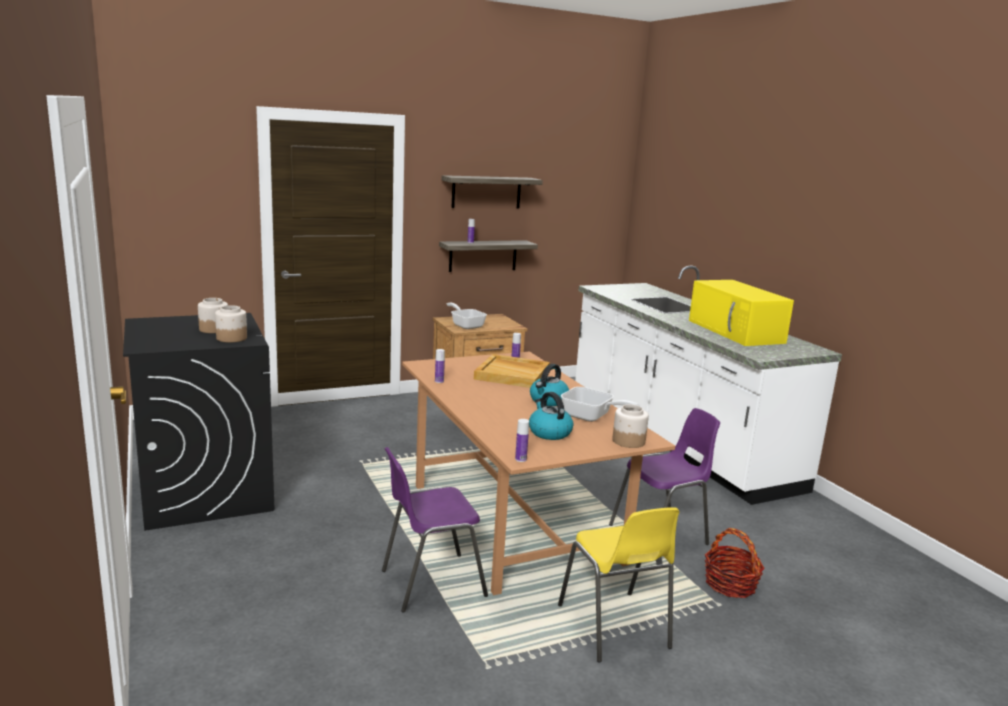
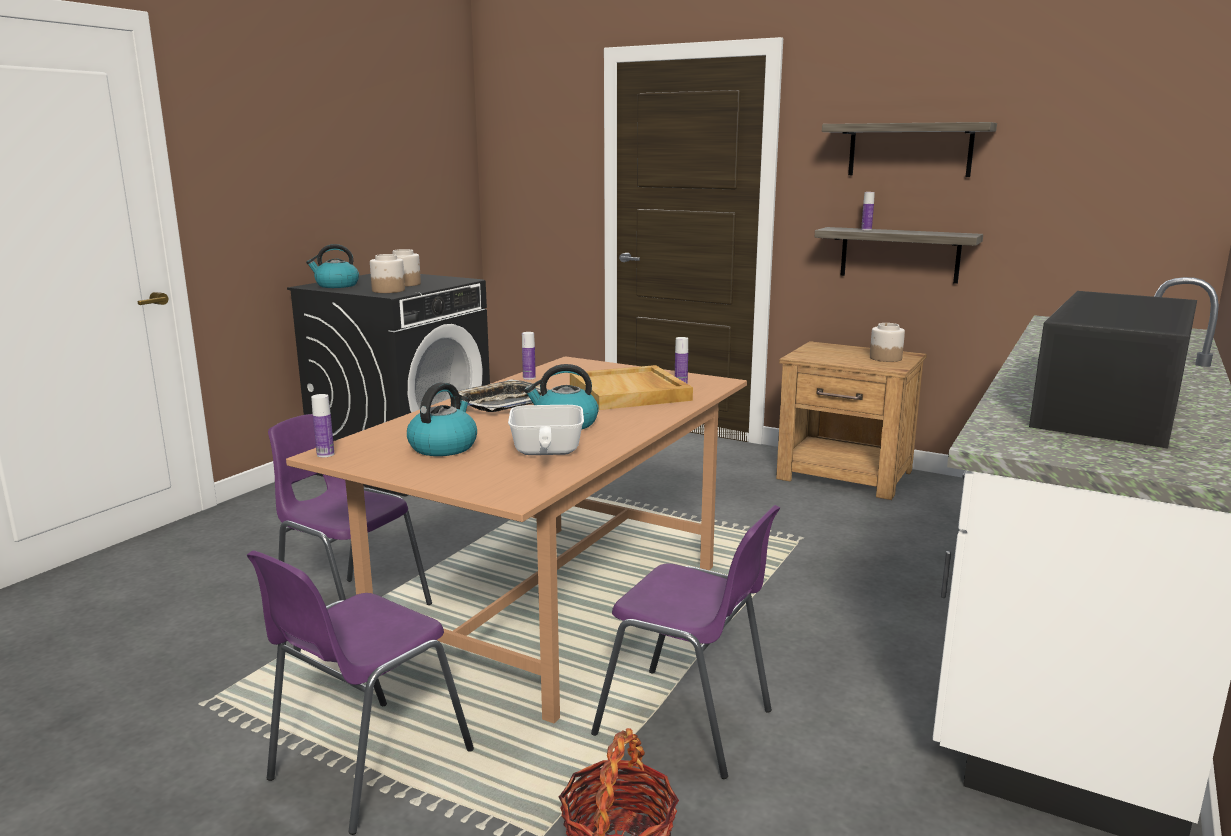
camera: 55 degrees right, 0 degrees up
frying pan [447,303,487,329] -> none
yellow chair [558,507,680,663] -> purple chair [247,550,474,835]
jar [612,404,649,448] -> jar moved to [870,323,905,362]
yellow microwave [689,280,794,346] -> black microwave [1029,291,1197,448]
none -> kettle [306,244,359,288]
none -> tray [458,379,548,412]

